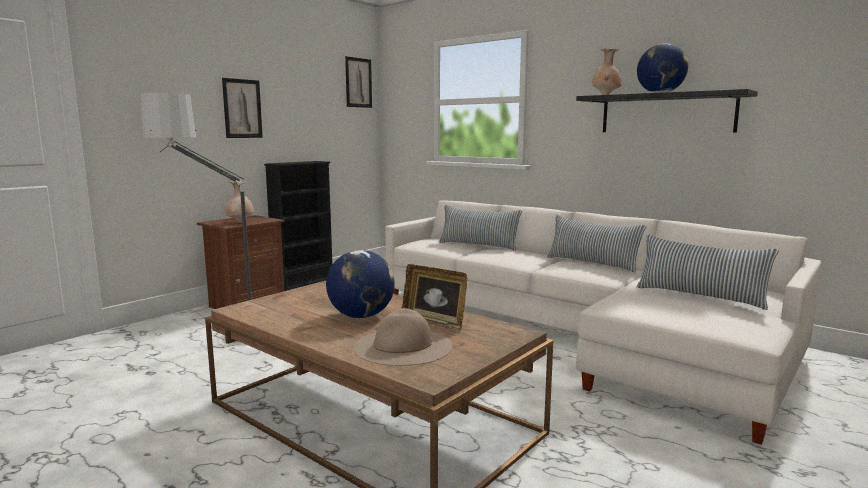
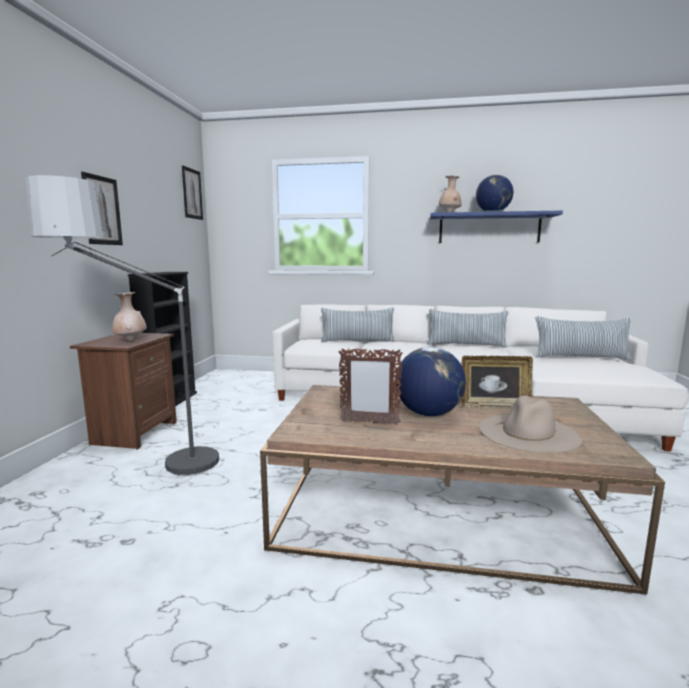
camera: 30 degrees left, 0 degrees up
black shelf [576,89,758,132] -> blue shelf [430,211,563,243]
none -> picture frame [339,348,403,425]

